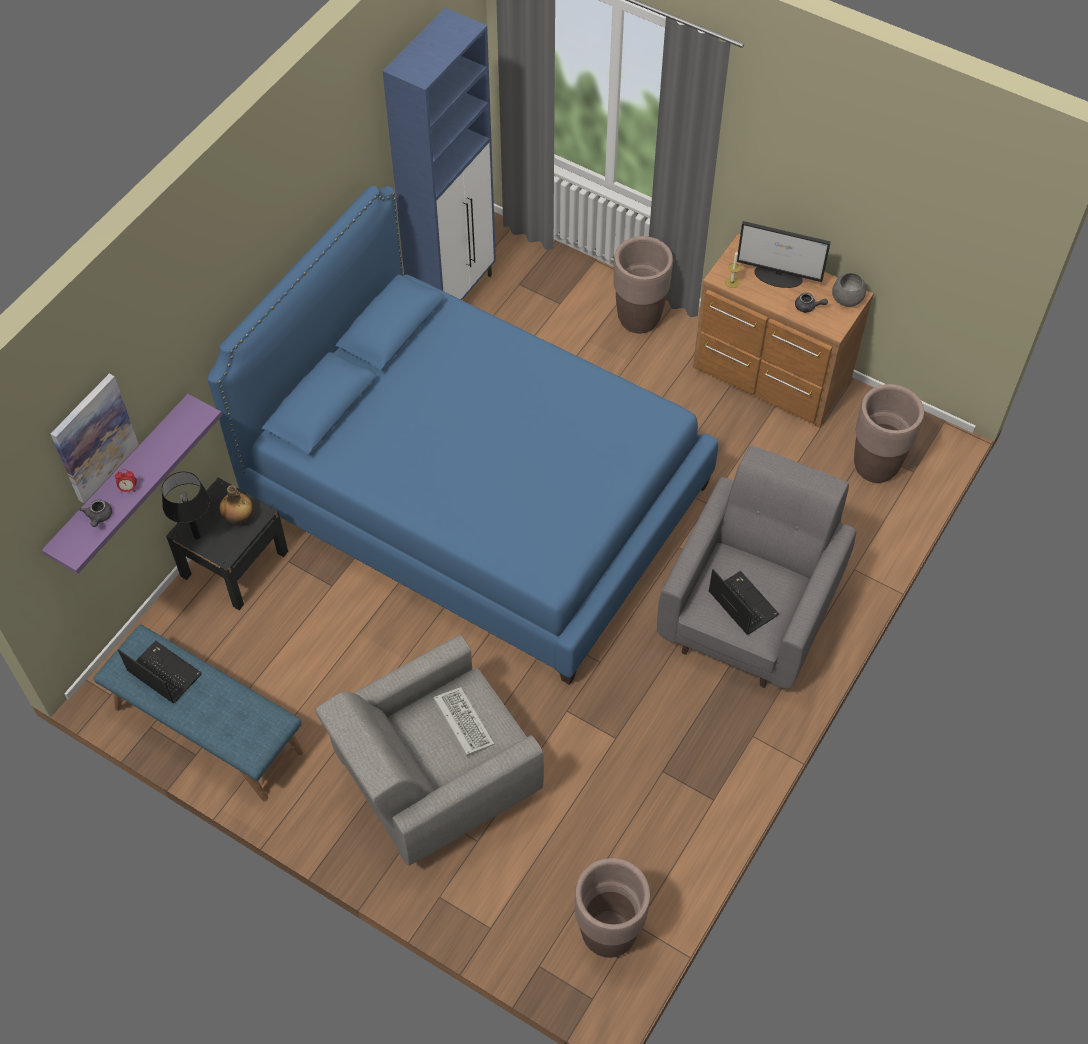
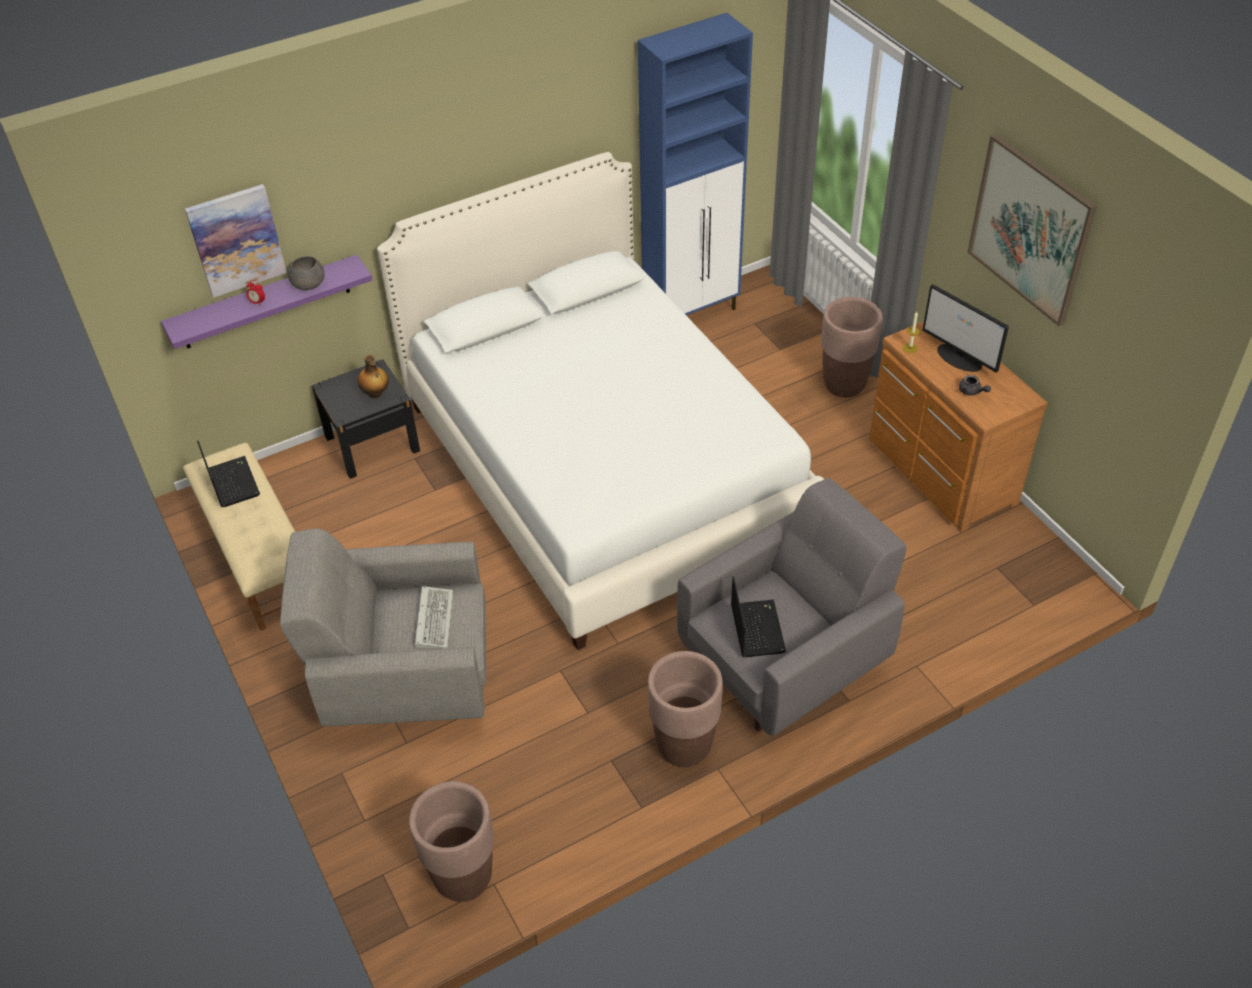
camera: 30 degrees right, 10 degrees down
grey teapot [80,499,112,527] -> none
blue bench [94,625,303,801] -> beige bench [183,443,295,630]
black table lamp [162,472,210,540] -> none
blue bed [208,186,718,685] -> white bed [377,152,824,650]
grey bowl [832,273,866,307] -> grey bowl moved to [288,256,325,290]
brown planter [854,384,924,483] -> brown planter moved to [648,651,723,767]
none -> picture [968,134,1097,326]

